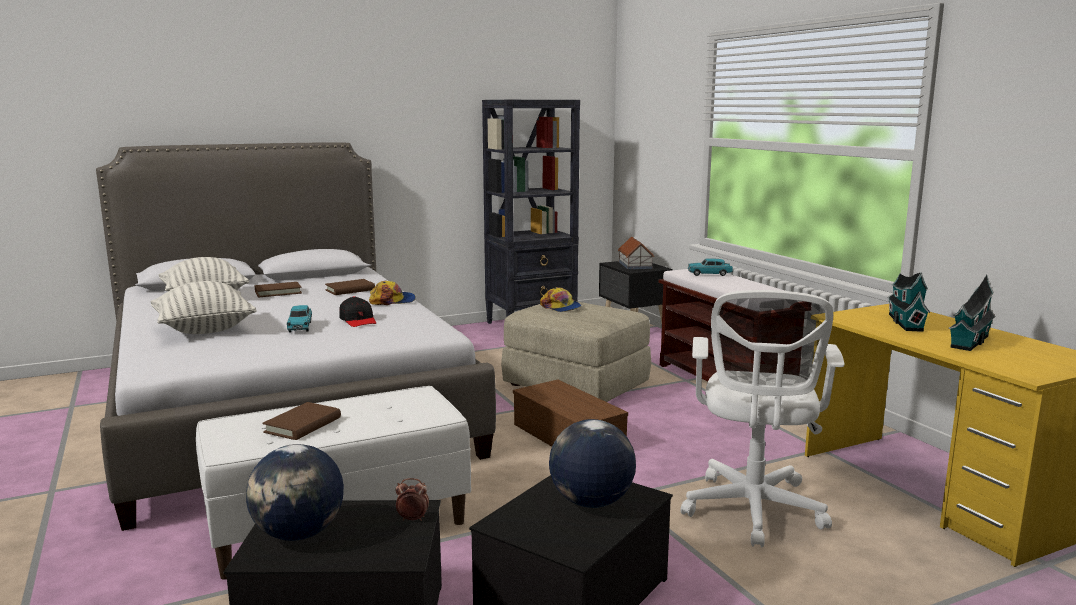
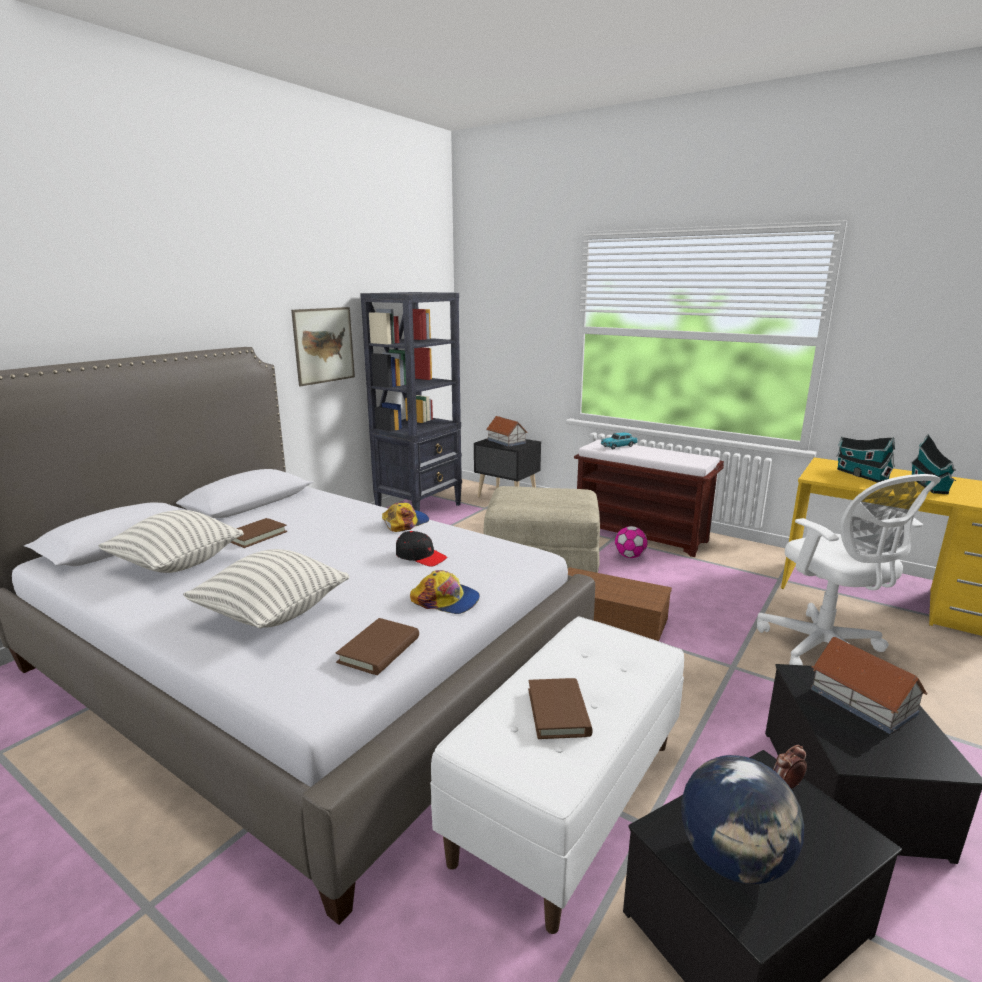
camera: 30 degrees left, 5 degrees up
turquoise toy car [287,305,312,332] -> none
brown book [325,279,375,295] -> brown book moved to [336,618,419,675]
cap [540,287,581,312] -> cap moved to [410,570,480,614]
globe [549,419,636,508] -> toy house [811,637,928,734]
none -> picture [291,307,355,387]
none -> football [615,526,648,558]

